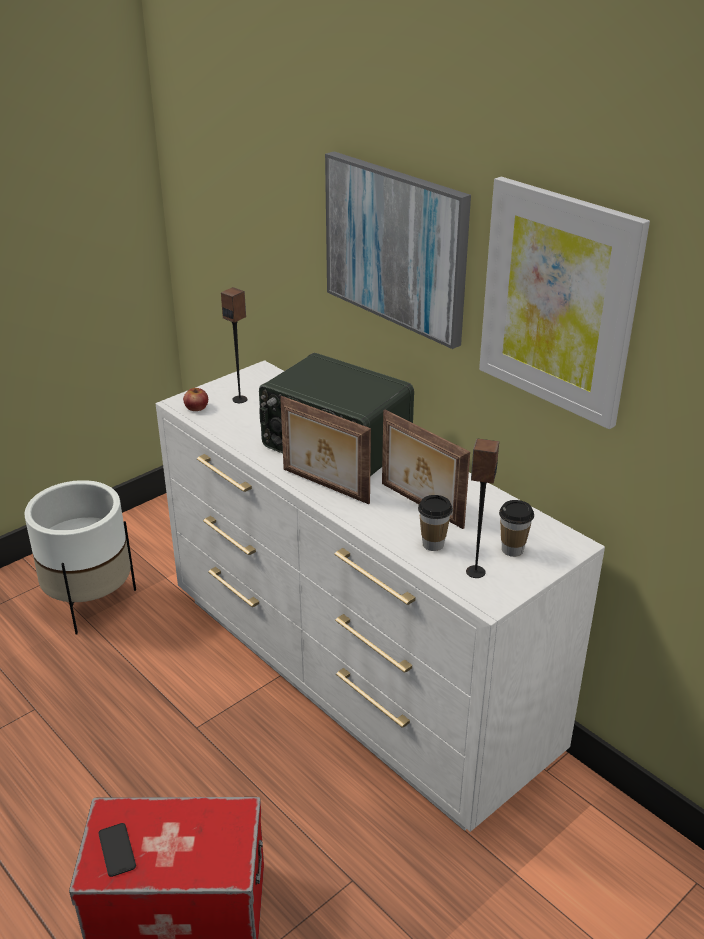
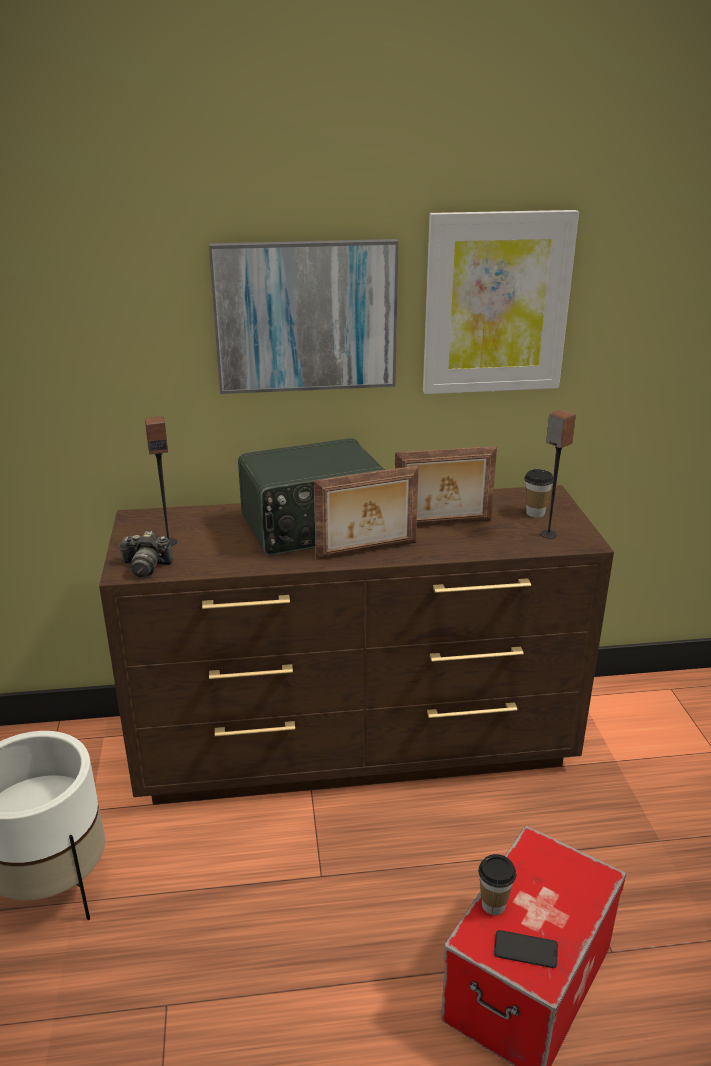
camera: 55 degrees left, 5 degrees down
white dresser [156,360,605,832] -> brown dresser [99,485,614,805]
apple [183,388,208,411] -> camera [118,531,173,577]
cup [418,495,453,551] -> cup moved to [478,854,516,915]

